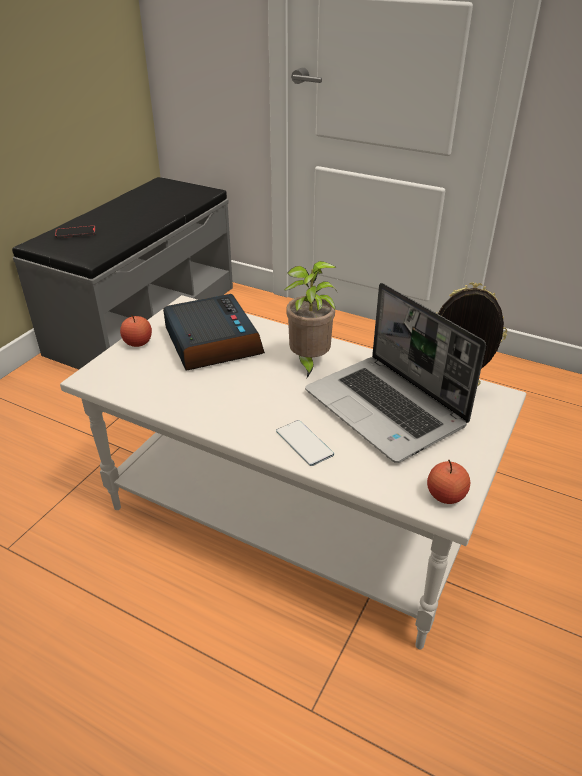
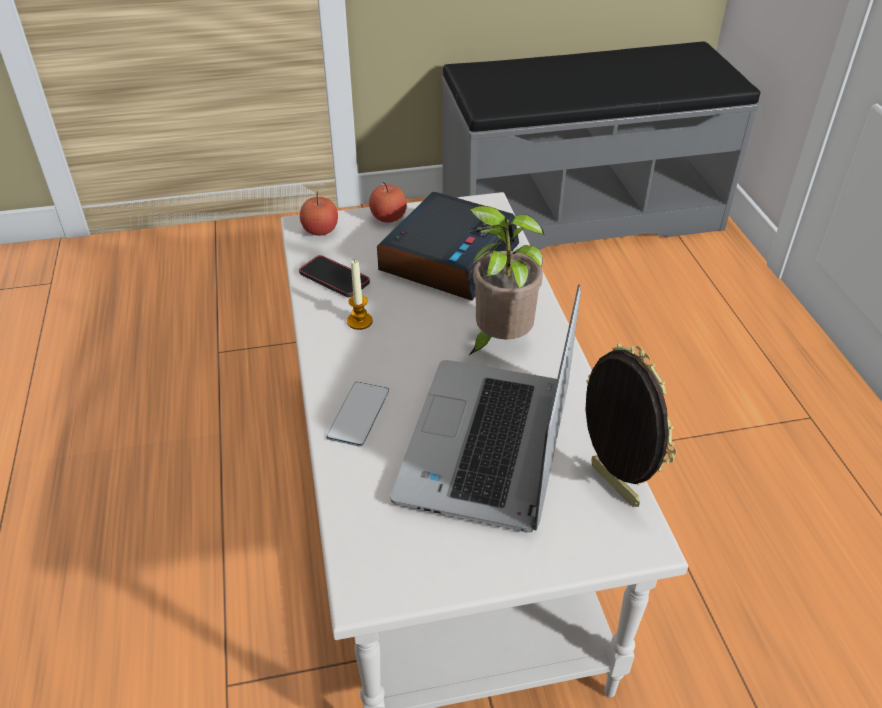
camera: 50 degrees right, 5 degrees up
phone [55,225,96,238] -> phone moved to [299,255,370,297]
apple [427,460,470,504] -> apple moved to [300,191,338,236]
none -> candle [347,259,373,330]

